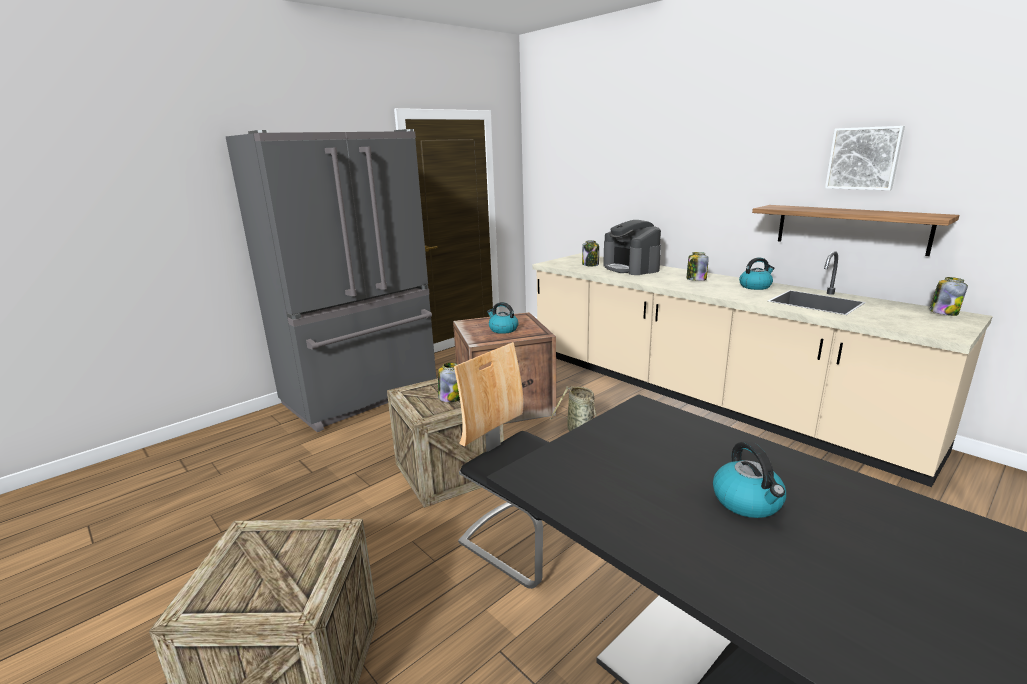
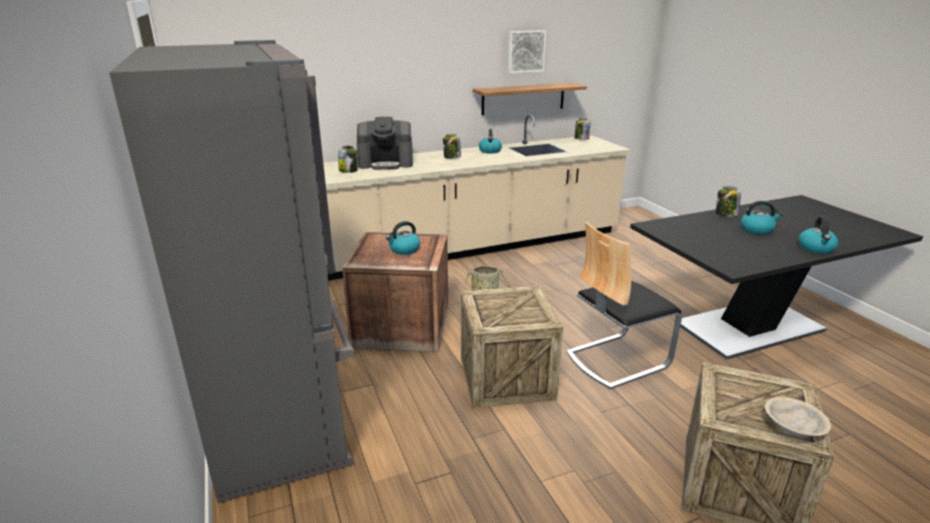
camera: 70 degrees left, 5 degrees up
jar [438,362,460,402] -> jar moved to [715,186,741,217]
none -> beige bowl [765,397,831,437]
none -> kettle [799,216,839,254]

